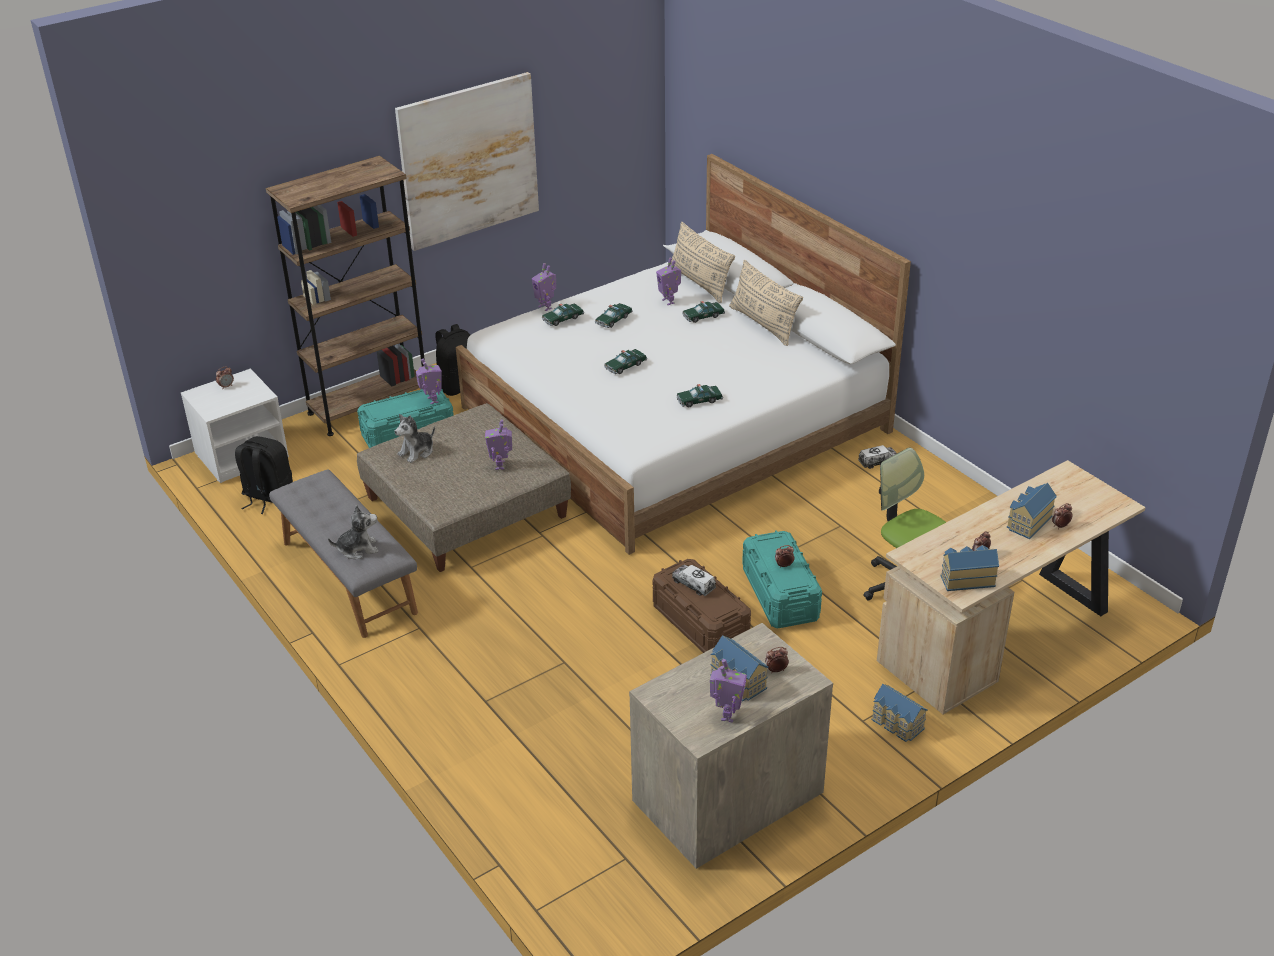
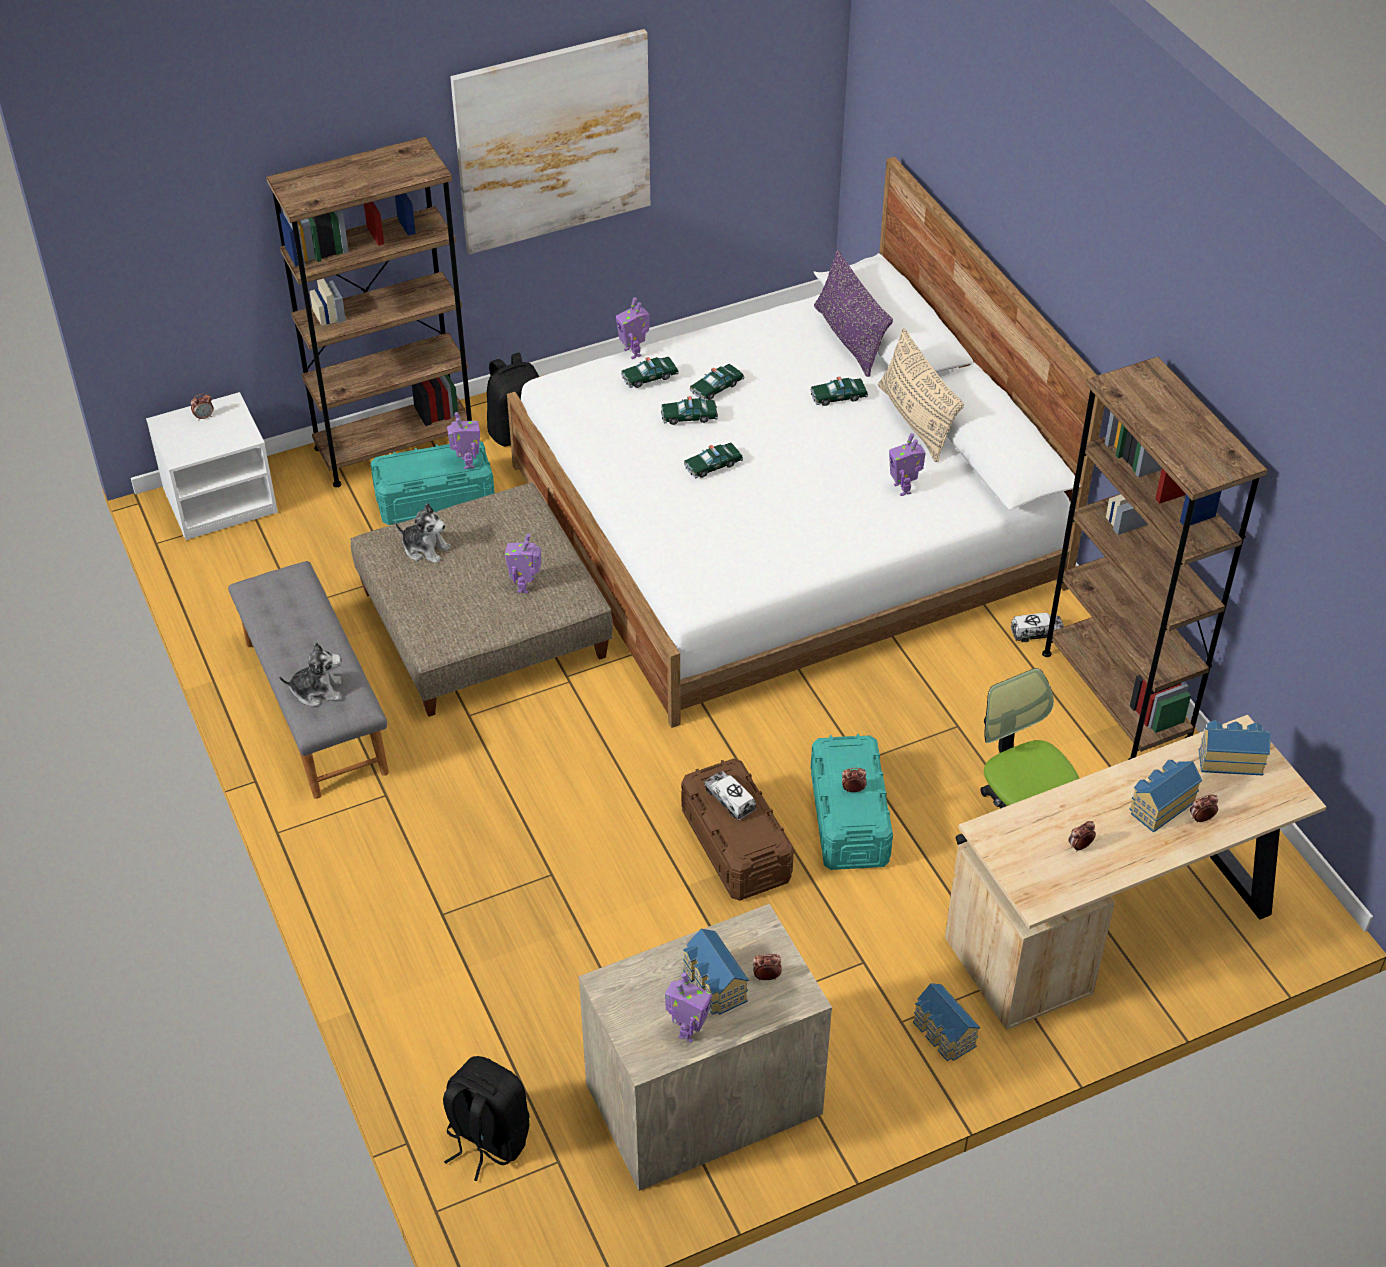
camera: 10 degrees right, 10 degrees up
black backpack [235,436,293,514] -> black backpack moved to [443,1056,529,1181]
plush toy [395,414,435,463] -> plush toy turned 120 degrees counterclockwise [395,503,451,564]
toy robot [656,258,681,305] -> toy robot moved to [889,433,926,496]
beige pillow [671,222,735,303] -> purple pillow [814,250,893,377]
toy car [677,384,723,407] -> toy car moved to [661,396,718,425]
toy house [941,545,999,591] -> toy house moved to [1199,720,1271,775]
none -> brown bookcase [1042,357,1267,760]

